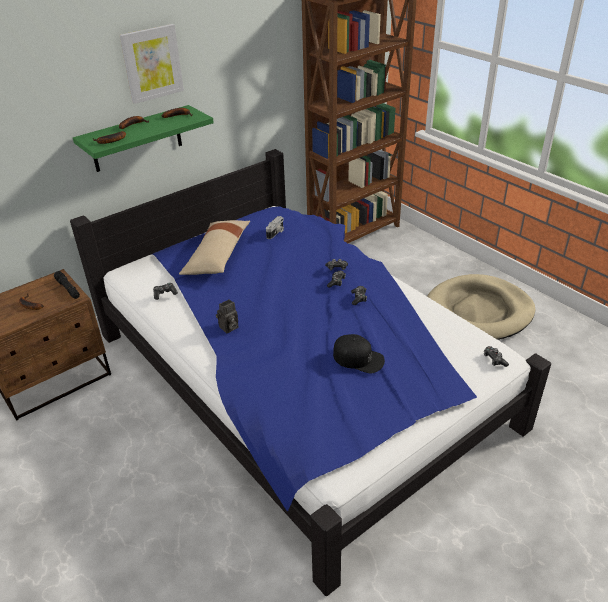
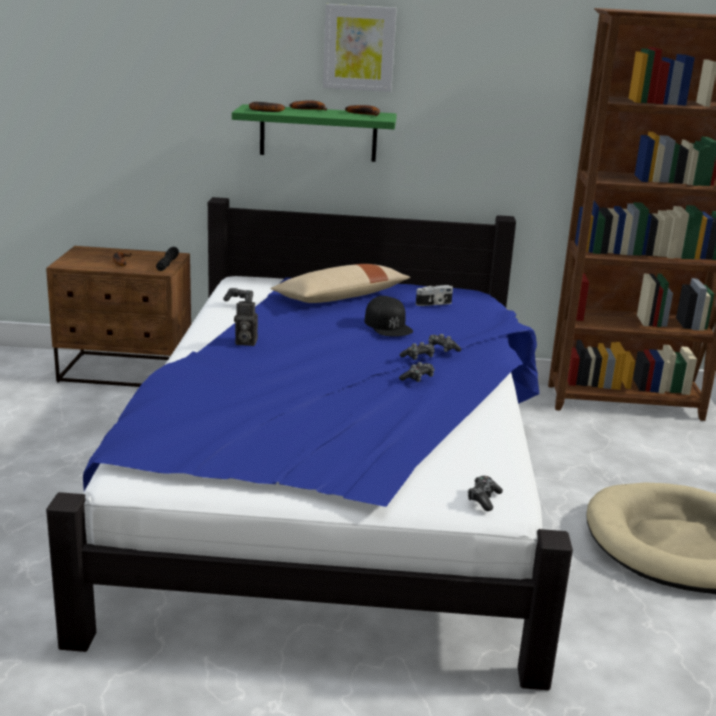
camera: 40 degrees right, 15 degrees down
black cap [333,334,385,373] -> black cap moved to [365,296,413,337]

